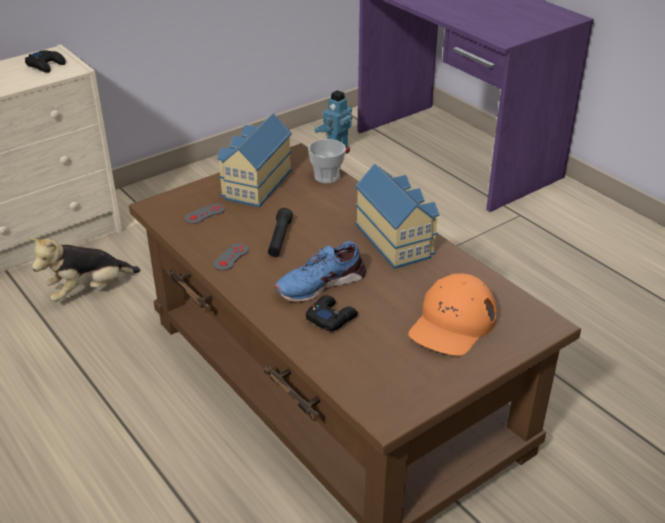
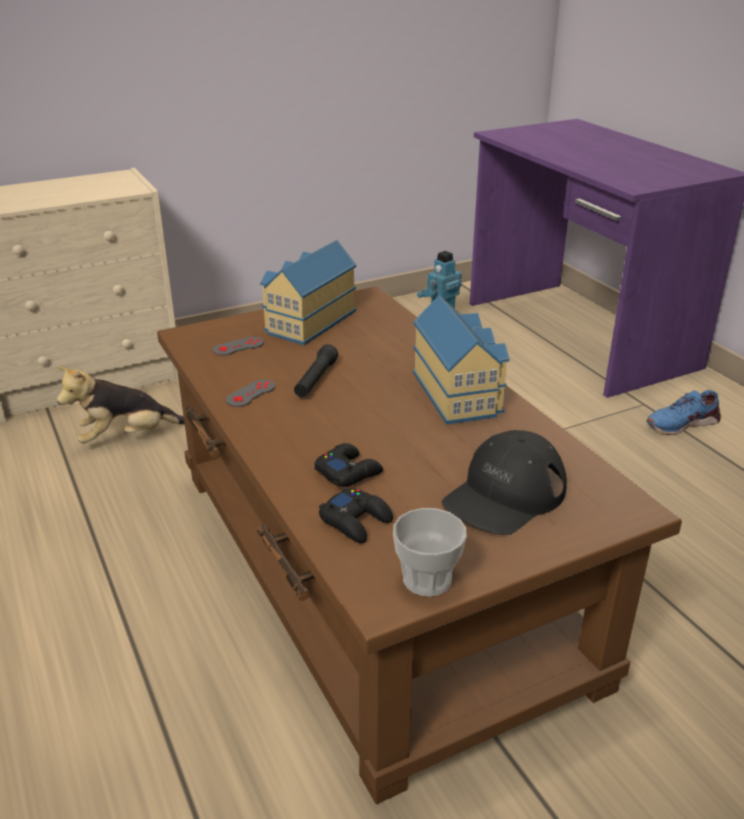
camera: 10 degrees right, 5 degrees down
black game controller [25,50,66,73] -> black game controller moved to [319,488,393,543]
blue shoe [274,241,366,302] -> blue shoe moved to [646,390,721,435]
cup [308,139,346,183] -> cup moved to [393,508,466,596]
orange cap [409,273,497,356] -> black cap [442,430,567,535]

